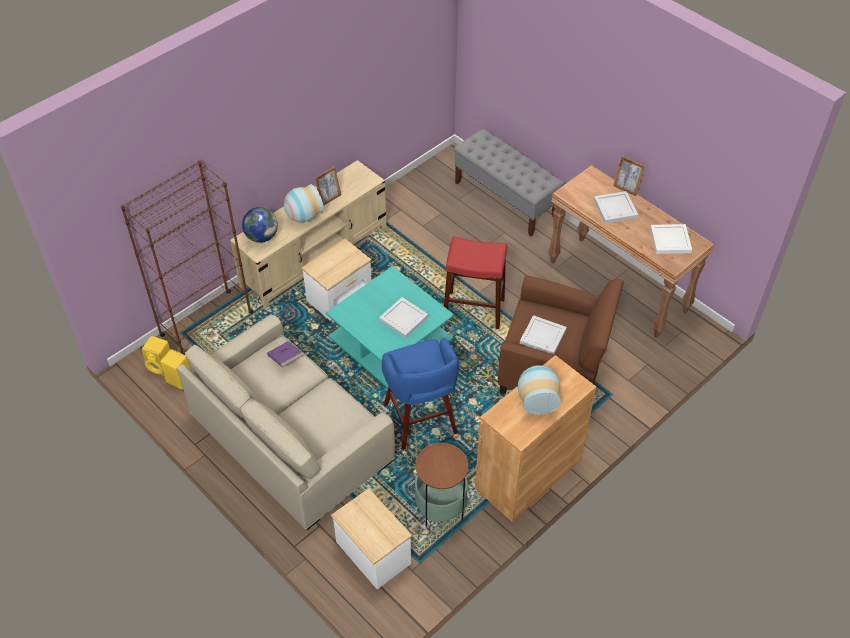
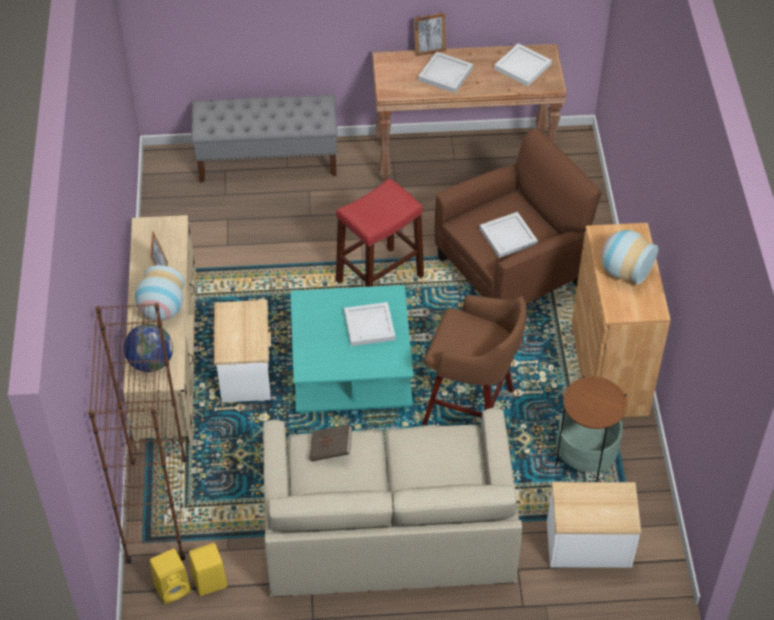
camera: 50 degrees left, 0 degrees up
purple book [267,341,303,367] -> brown book [309,424,352,461]
blue stool [382,338,459,450] -> brown stool [422,295,527,425]

